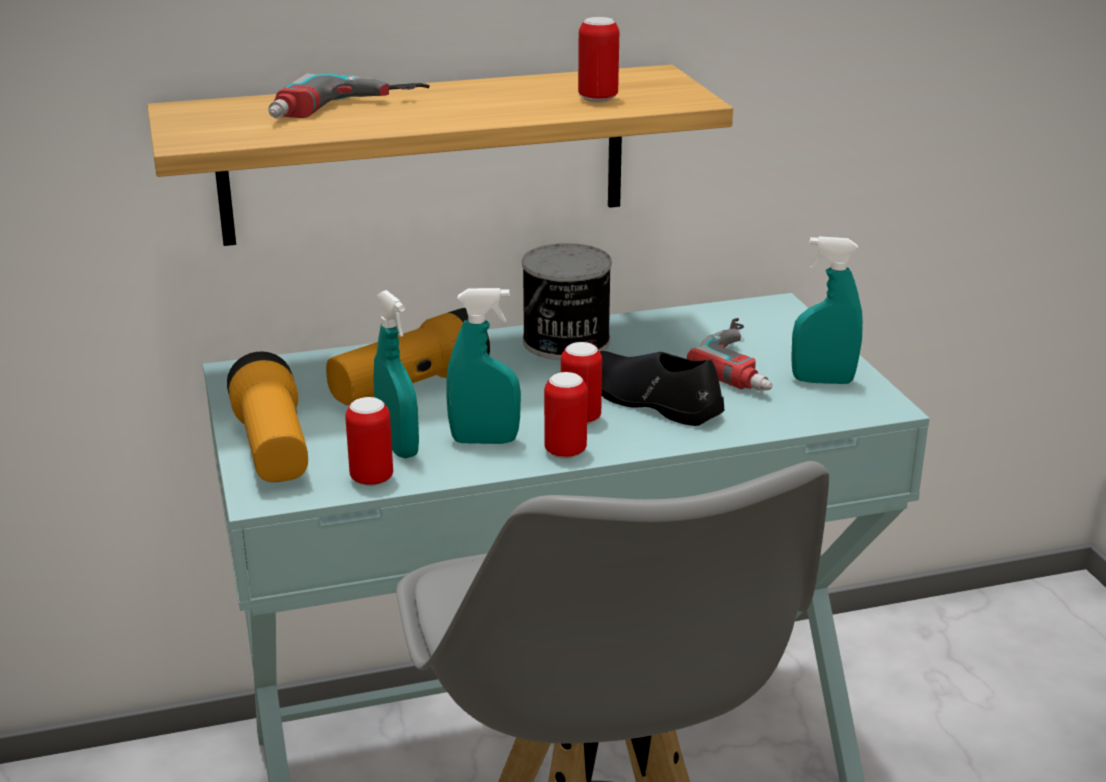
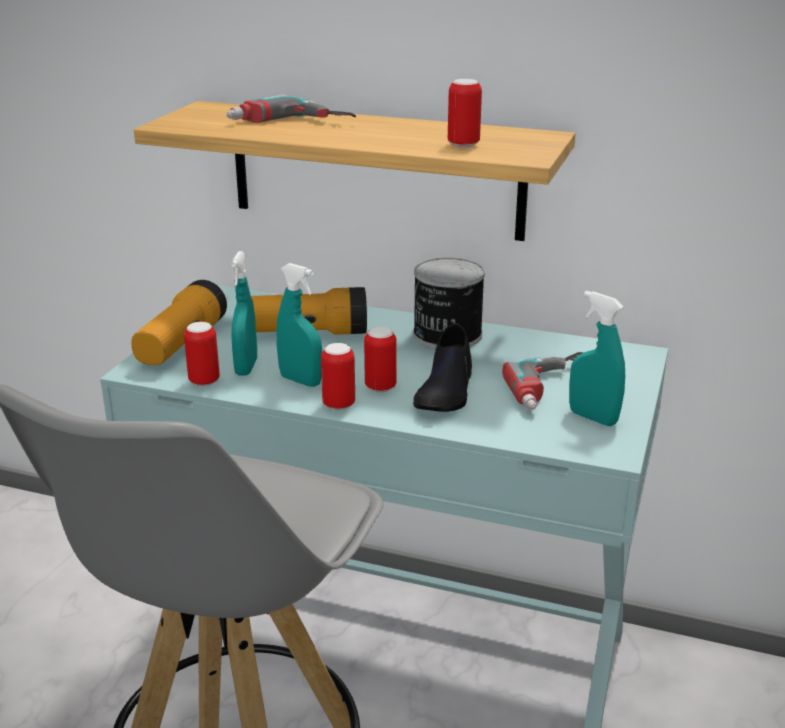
camera: 35 degrees right, 0 degrees up
black shoe [600,351,725,426] -> black shoe turned 150 degrees counterclockwise [413,323,472,412]

